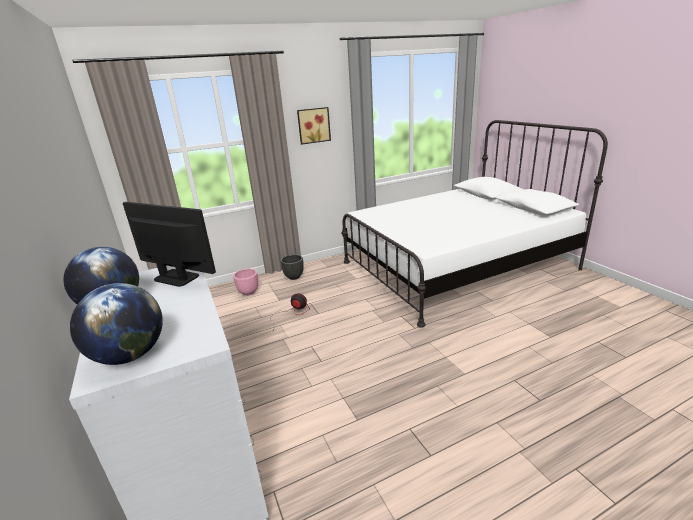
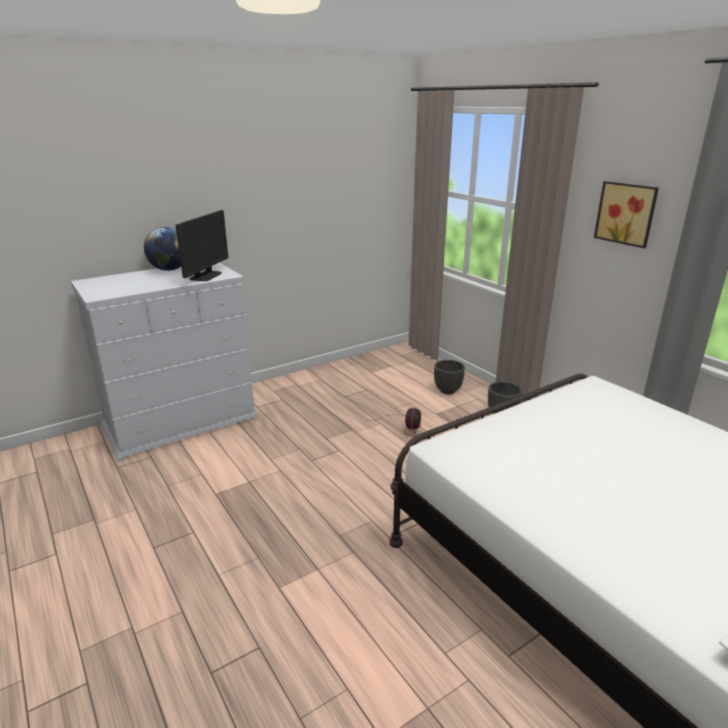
camera: 80 degrees right, 0 degrees up
globe [70,283,163,365] -> none
pink planter [233,269,258,296] -> black planter [434,360,465,394]

